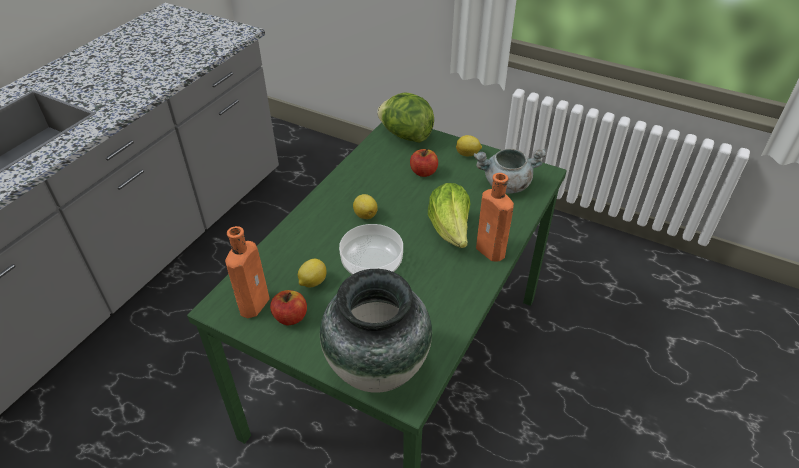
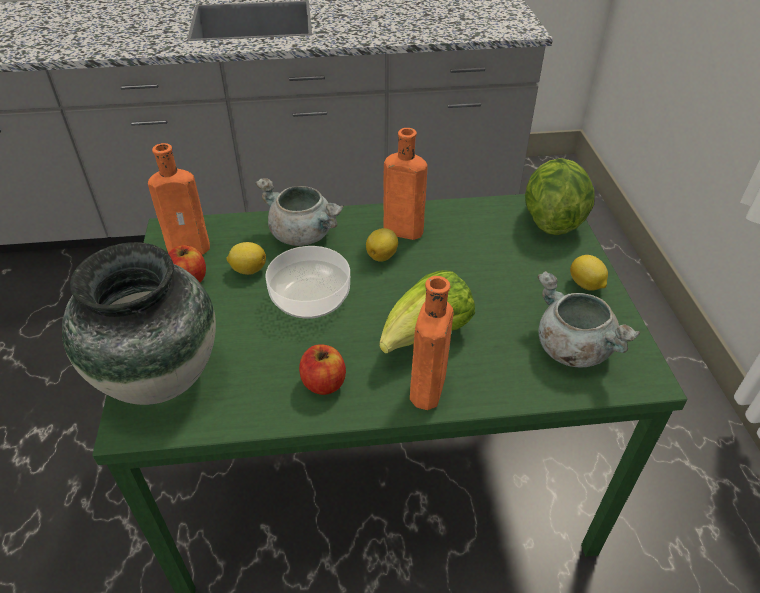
camera: 55 degrees right, 0 degrees up
apple [410,149,438,177] -> apple moved to [299,344,346,395]
none -> grey cooking pot [255,178,343,246]
none -> orange bottle [383,128,428,240]

